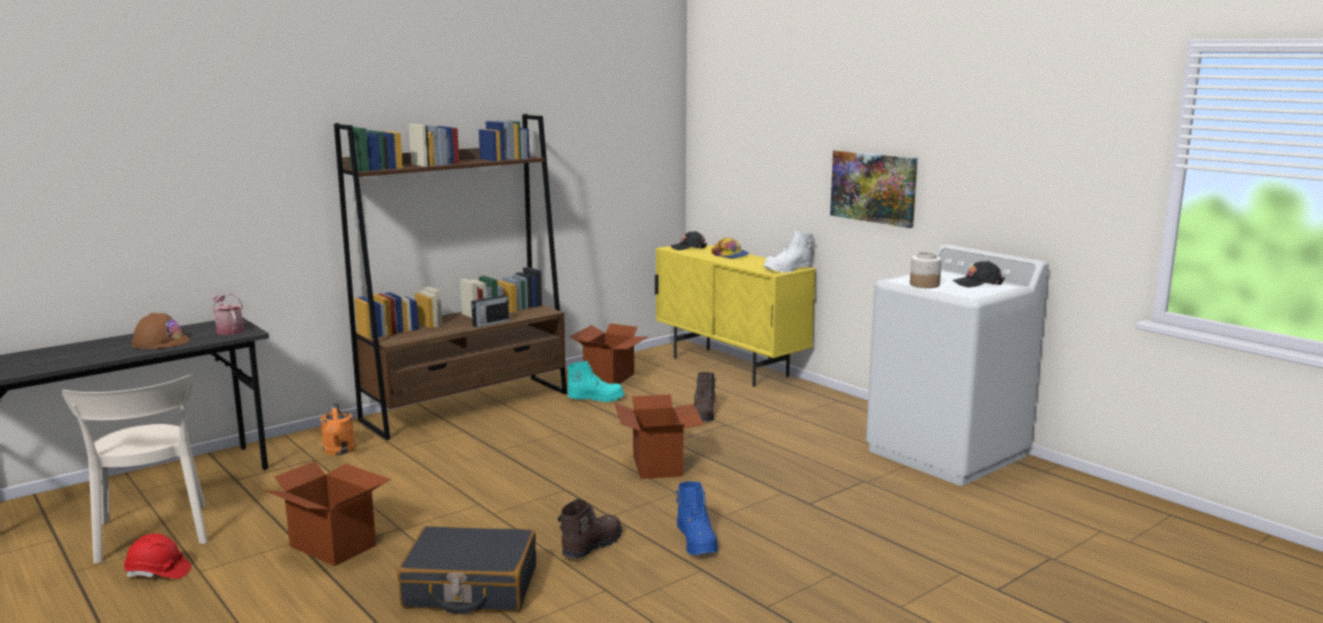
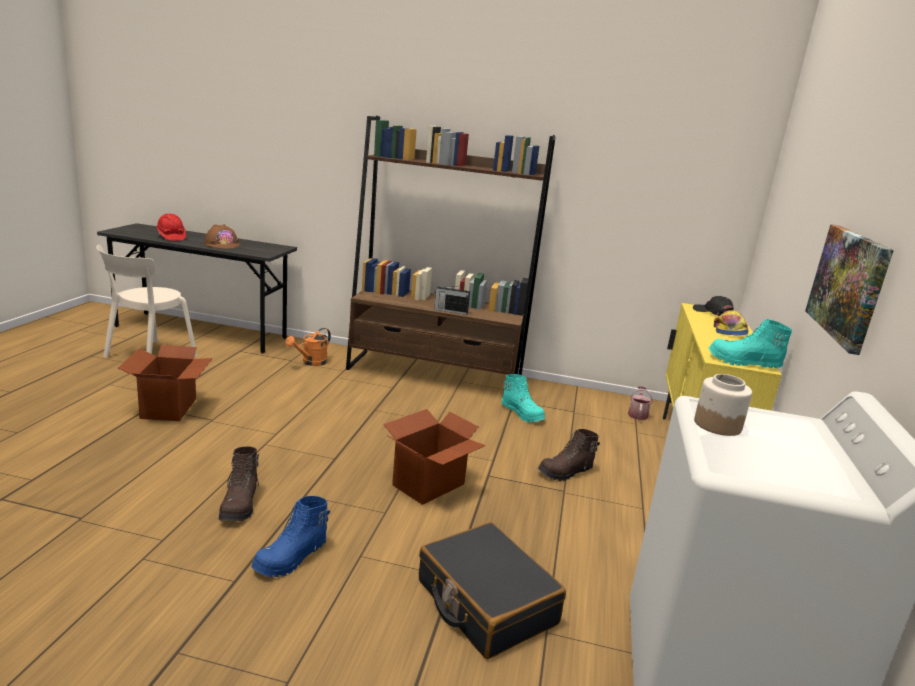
camera: 50 degrees right, 5 degrees up
red hard hat [124,533,191,579] -> red hard hat moved to [156,214,186,241]
watering can [212,293,244,335] -> watering can moved to [628,386,653,420]
black suitcase [397,526,536,614] -> black suitcase moved to [419,522,566,659]
brown boot [558,499,623,559] -> brown boot turned 90 degrees clockwise [218,446,260,521]
cardboard box [569,323,648,384] -> none
white boot [763,231,814,273] -> turquoise boot [708,319,792,368]
black cap [952,261,1005,287] -> none

